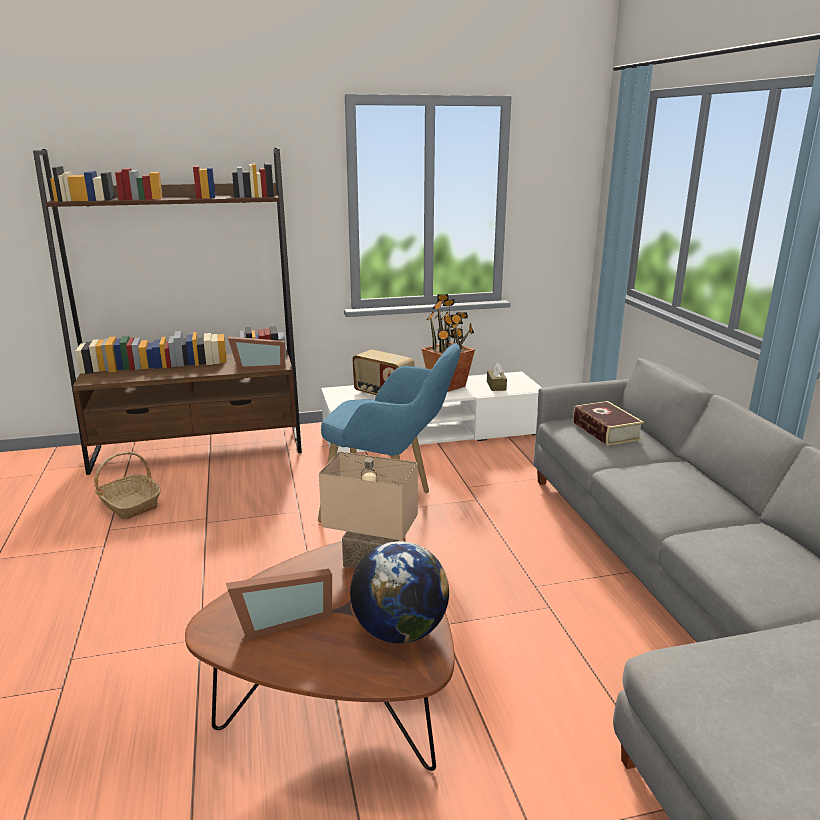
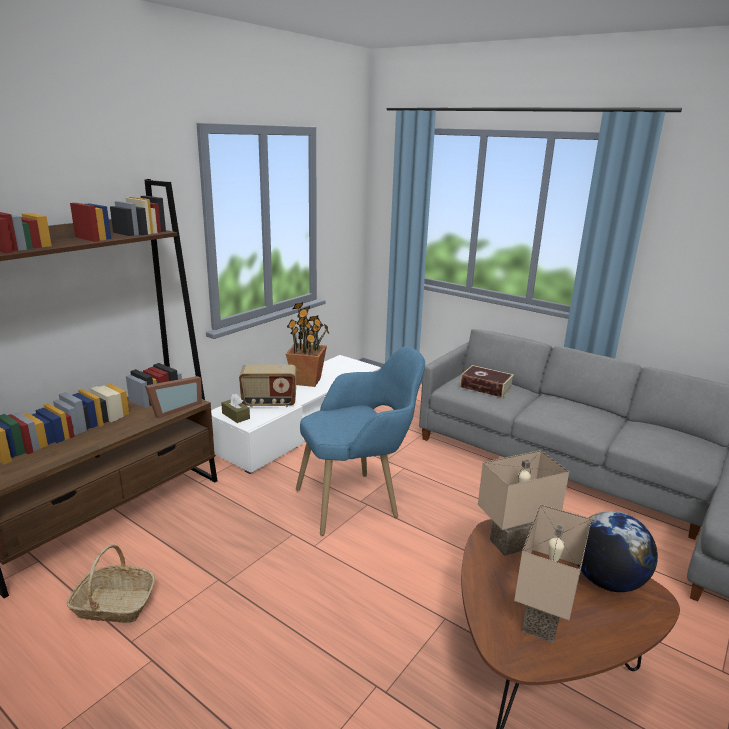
camera: 40 degrees left, 0 degrees up
picture frame [226,569,332,640] -> beige table lamp [514,504,592,643]
brown tissue box [487,363,507,391] -> brown tissue box moved to [221,394,250,423]

